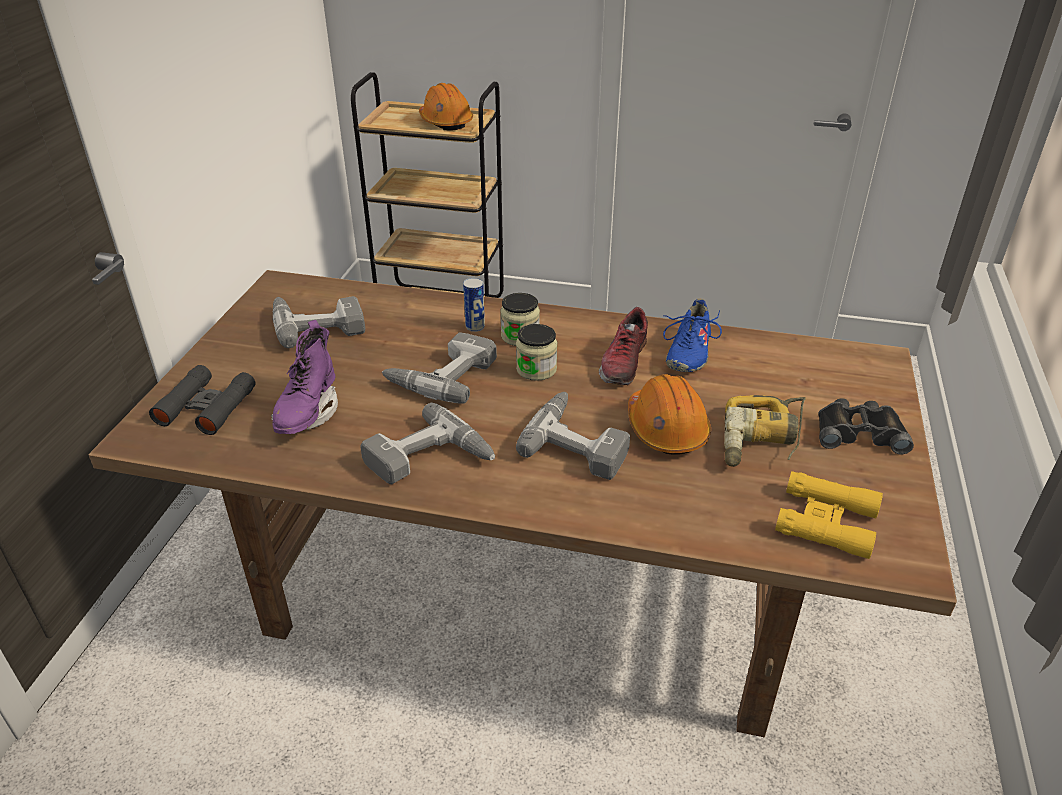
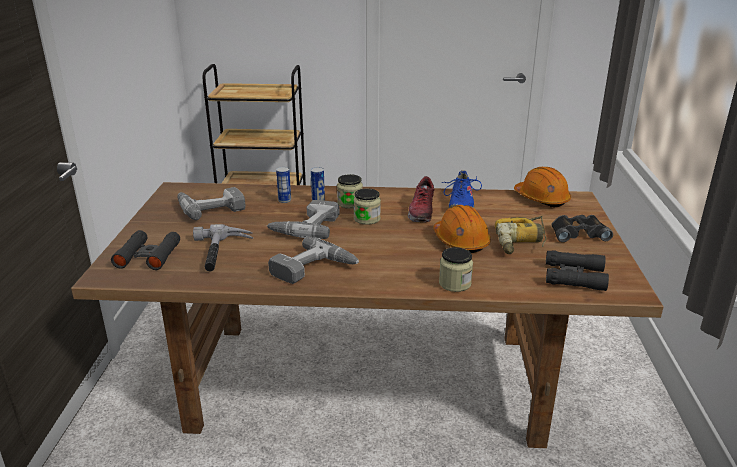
camera: 10 degrees left, 10 degrees down
purple boot [271,320,338,434] -> hammer [193,224,253,271]
orange hard hat [419,83,473,130] -> orange hard hat moved to [514,167,571,207]
power drill [516,392,630,480] -> none
yellow binoculars [775,471,883,559] -> black binoculars [546,250,609,291]
none -> can [276,167,291,203]
none -> jar [439,247,473,292]

